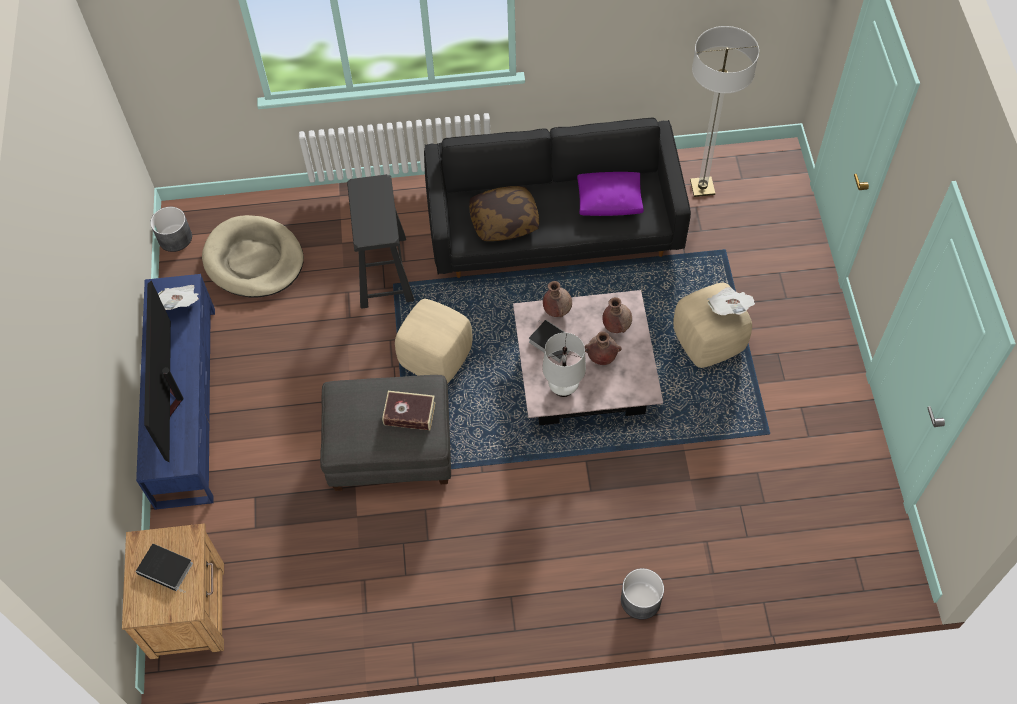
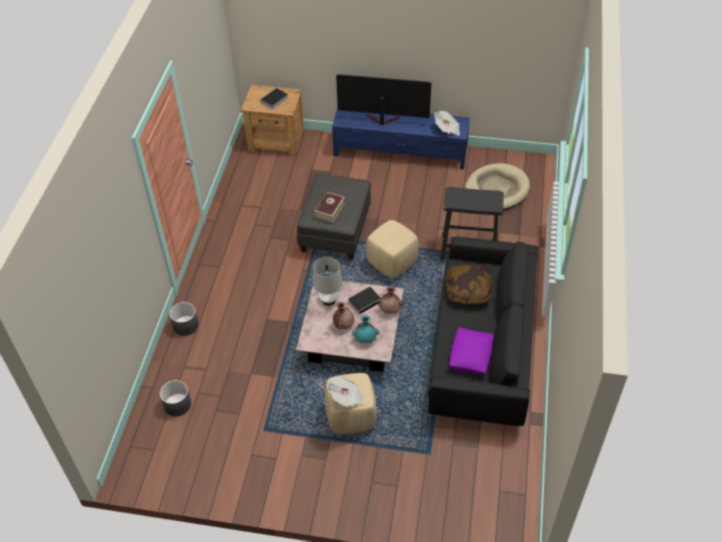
camera: 105 degrees right, 10 degrees down
grey planter [150,207,192,252] -> grey planter moved to [160,380,191,416]
brown vase [602,297,632,333] -> turquoise vase [352,315,379,343]
floor lamp [690,26,759,197] -> none

